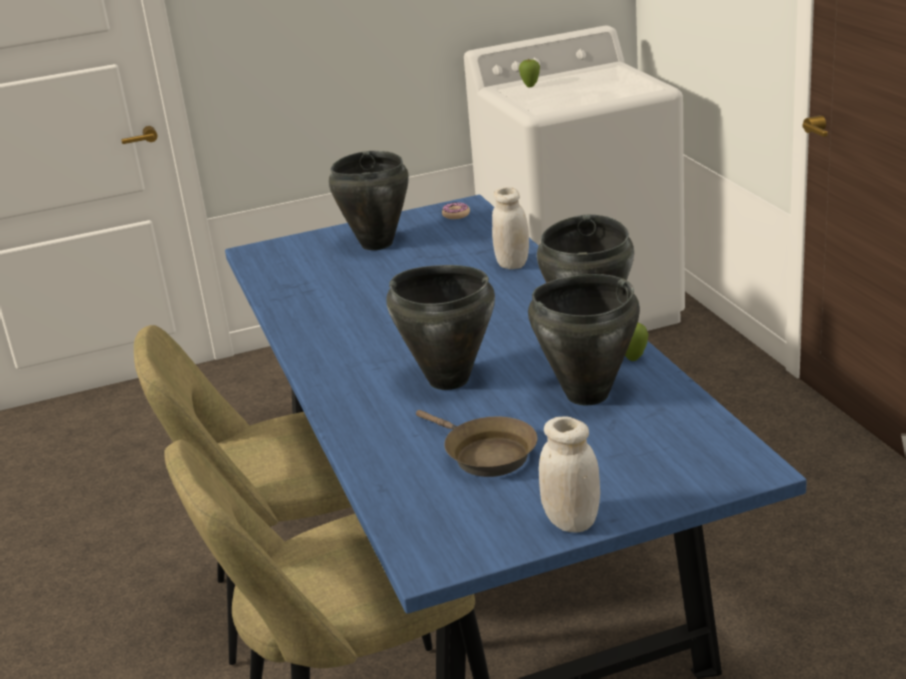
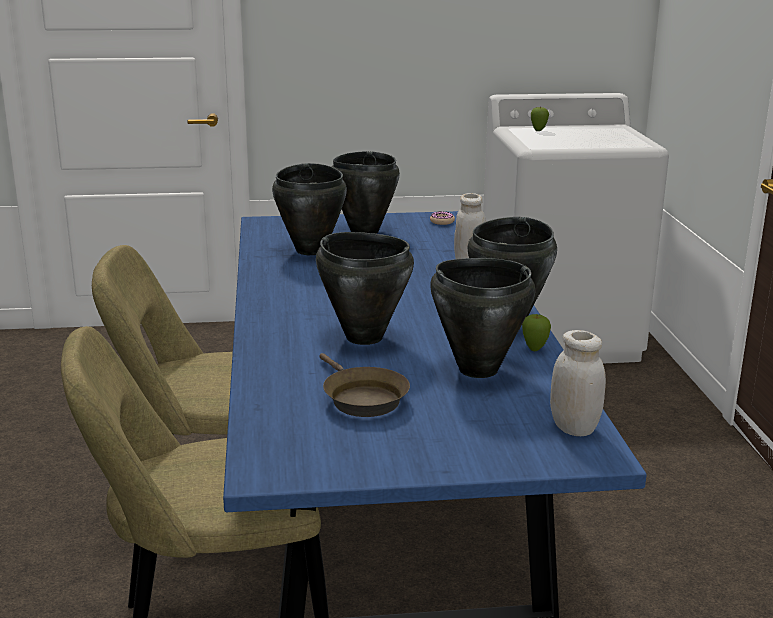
camera: 10 degrees right, 5 degrees down
white jar [539,416,600,533] -> white jar moved to [550,330,606,436]
none -> black cooking pot [272,163,347,255]

